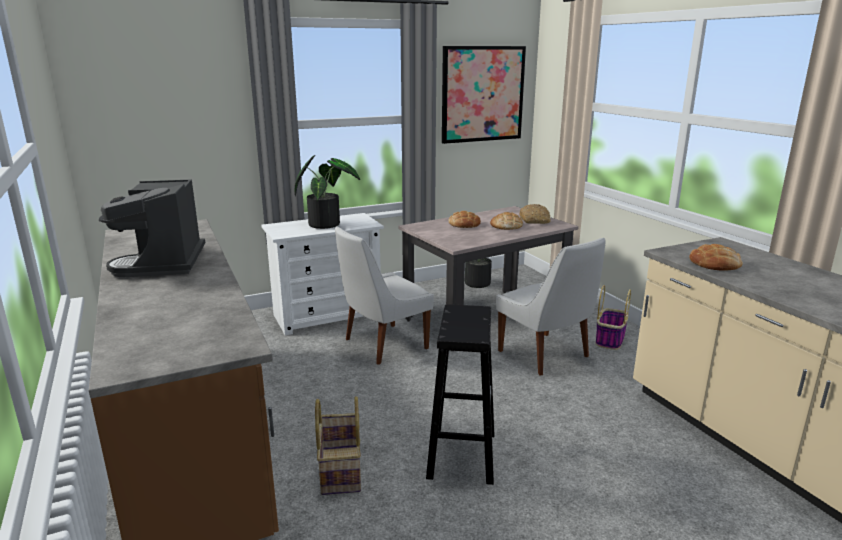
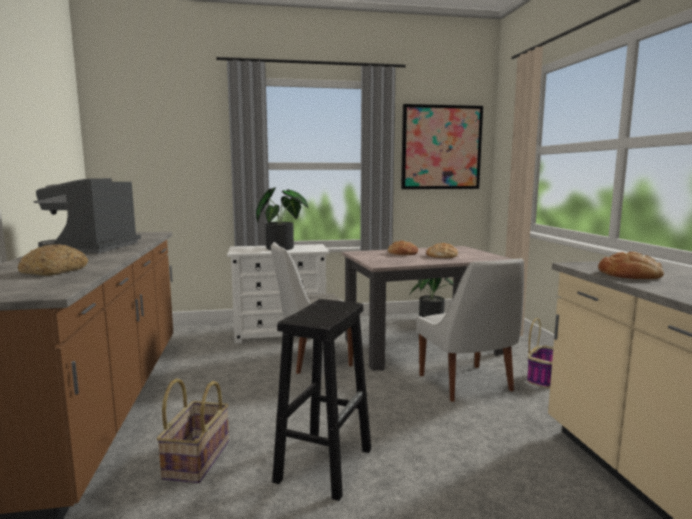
camera: 15 degrees right, 10 degrees down
bread [520,204,550,224] -> bread moved to [18,244,88,276]

